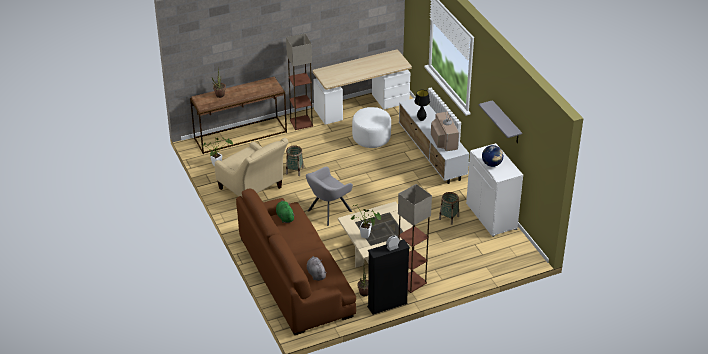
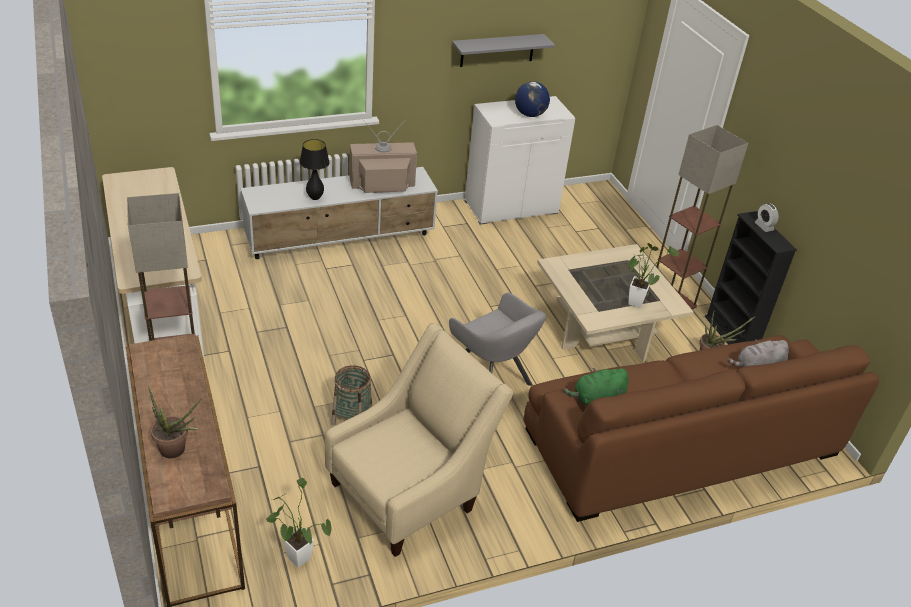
camera: 90 degrees left, 0 degrees up
white ottoman [352,107,391,148] -> none
basket [439,192,459,225] -> none

